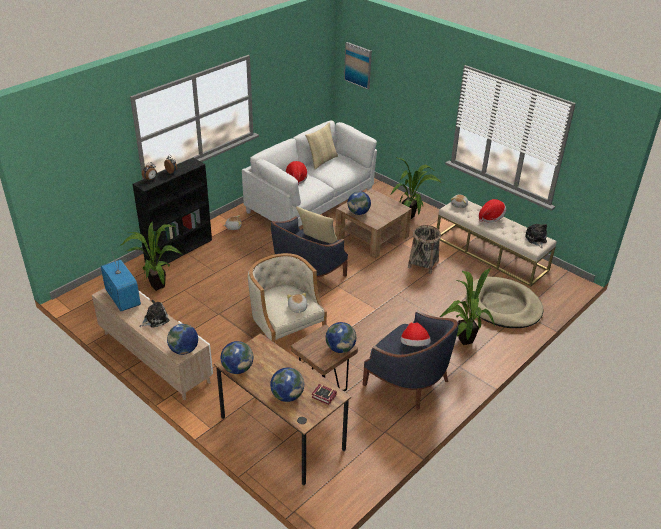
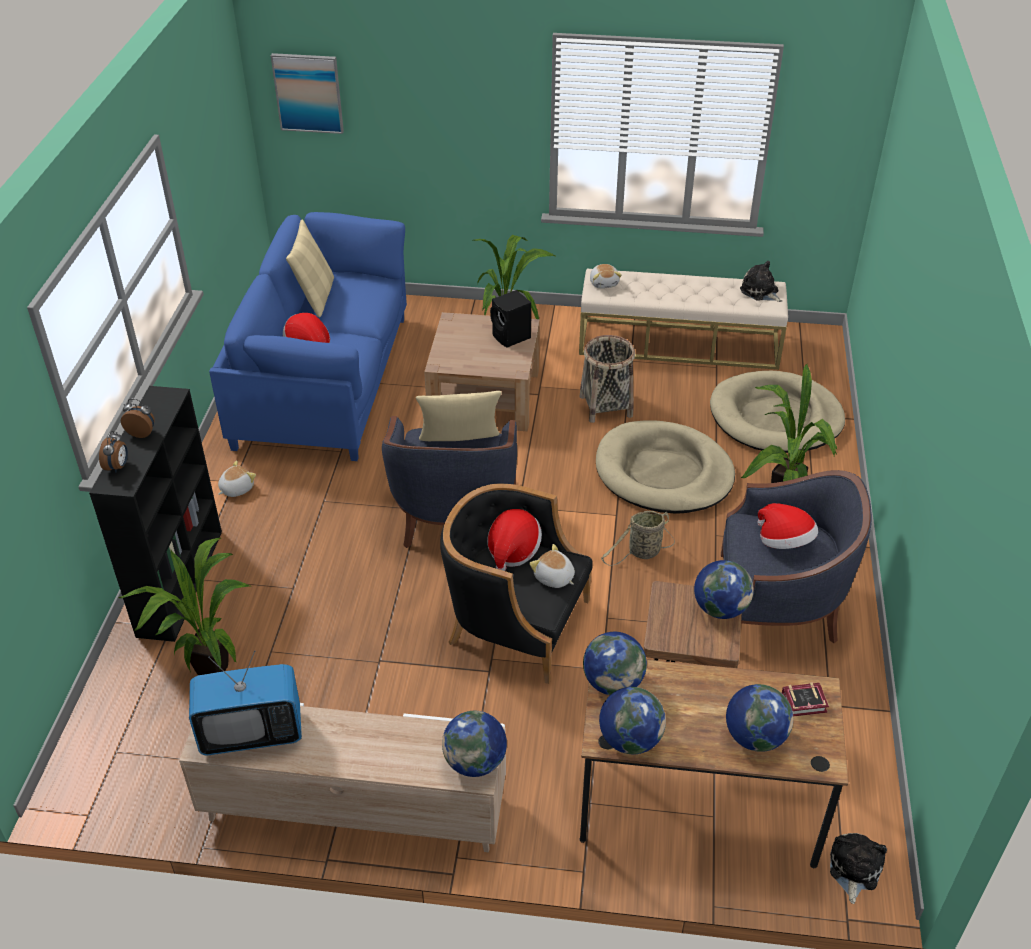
camera: 35 degrees left, 5 degrees up
television [101,249,141,311] -> television turned 150 degrees clockwise [189,650,302,756]
plush toy [139,300,169,328] -> plush toy moved to [830,833,887,904]
white sofa [242,121,377,226] -> blue sofa [209,212,407,461]
beige armchair [248,253,327,343] -> black armchair [440,484,593,684]
globe [348,191,371,215] -> globe moved to [583,632,647,695]
hat [479,199,506,223] -> hat moved to [487,509,542,571]
none -> black speaker [490,290,531,347]
none -> beige dog bed [596,421,735,514]
none -> basket [601,511,675,566]

